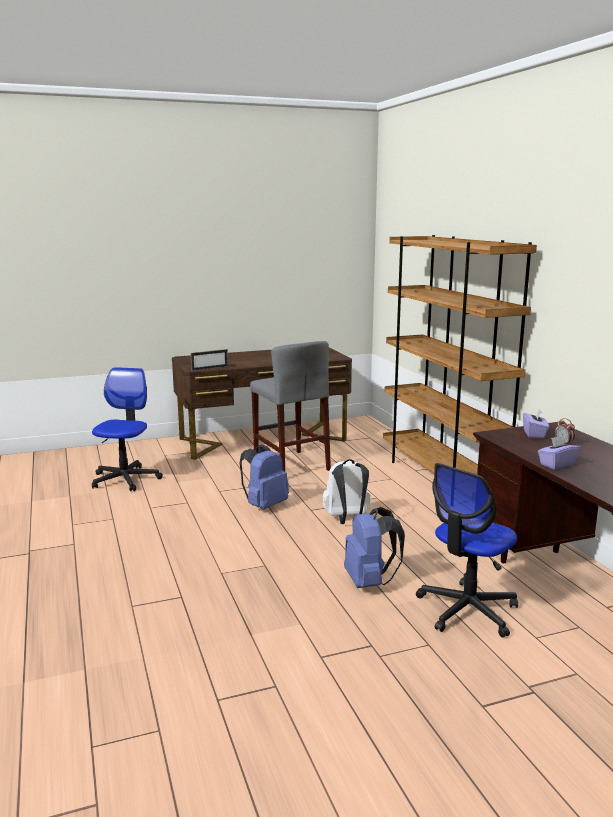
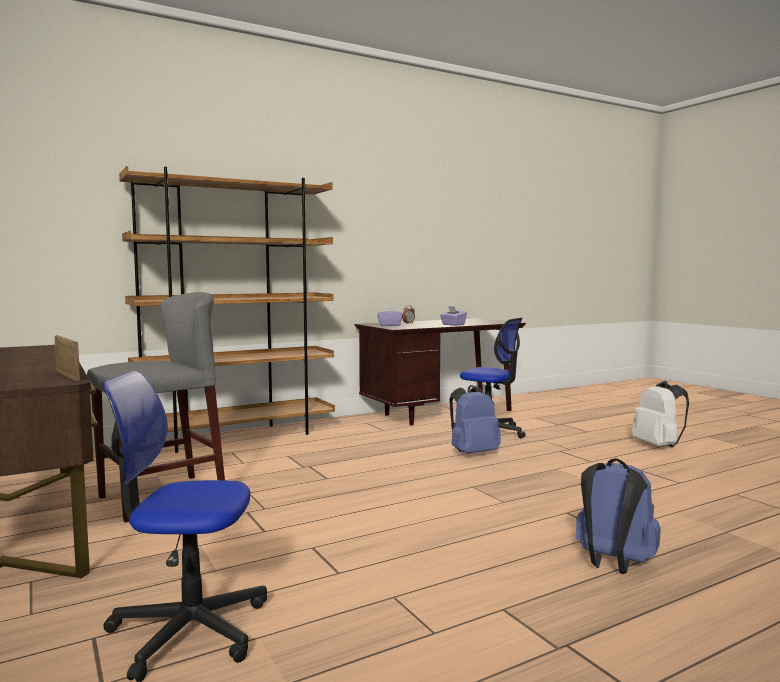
camera: 100 degrees left, 10 degrees down
blue backpack [240,444,289,509] -> blue backpack moved to [576,458,661,574]
white backpack [323,459,370,524] -> white backpack moved to [632,381,689,447]

